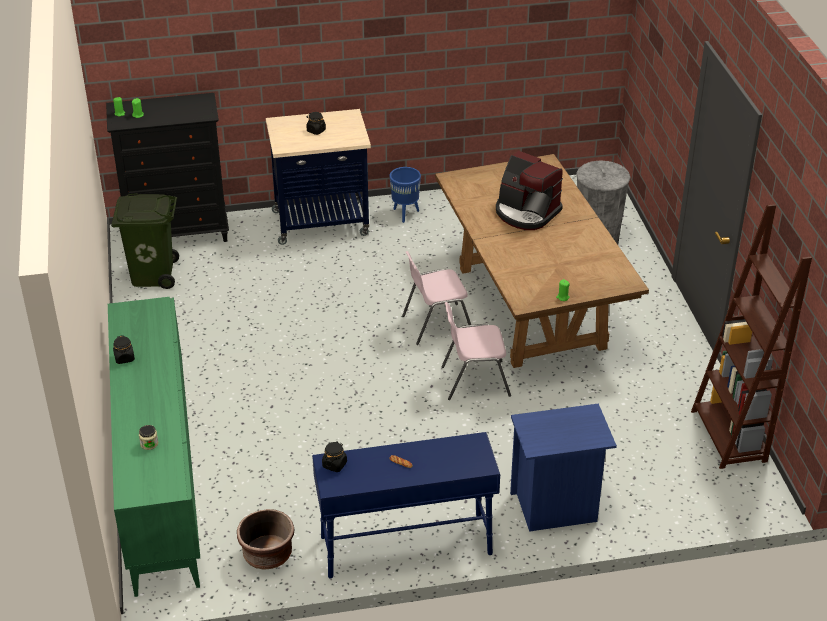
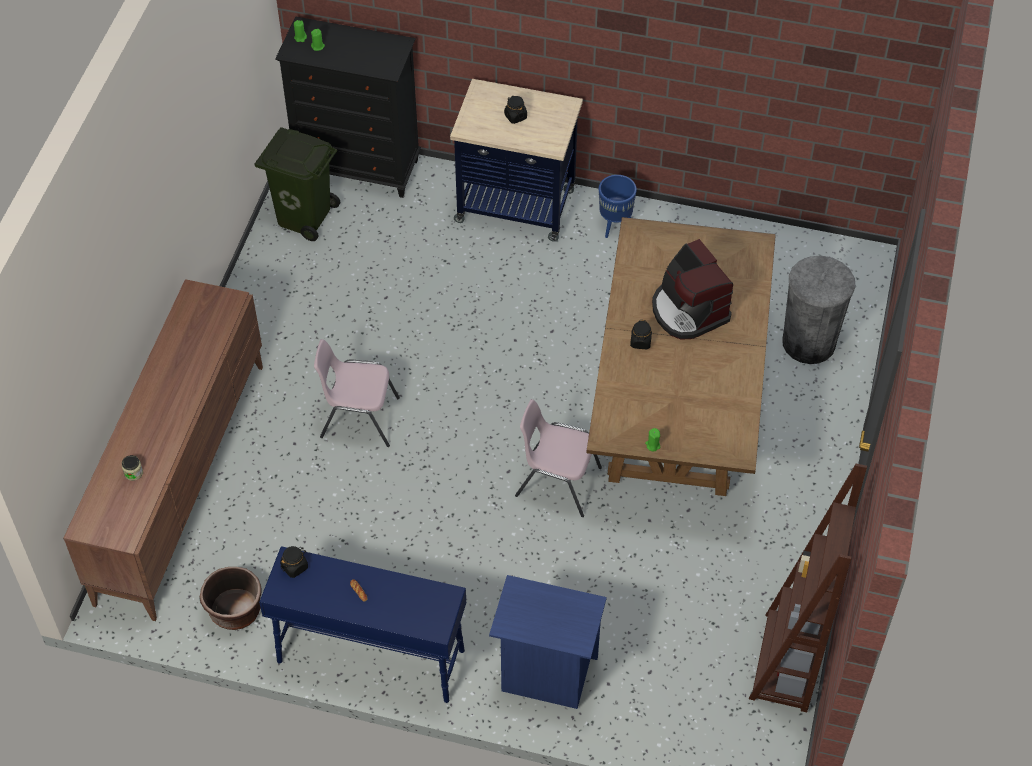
camera: 25 degrees right, 15 degrees up
green cabinet [108,297,200,597] -> brown cabinet [63,279,263,621]
black jar [113,335,135,364] -> black jar moved to [630,320,652,349]
pink chair [402,251,471,345] -> pink chair moved to [314,339,400,447]

